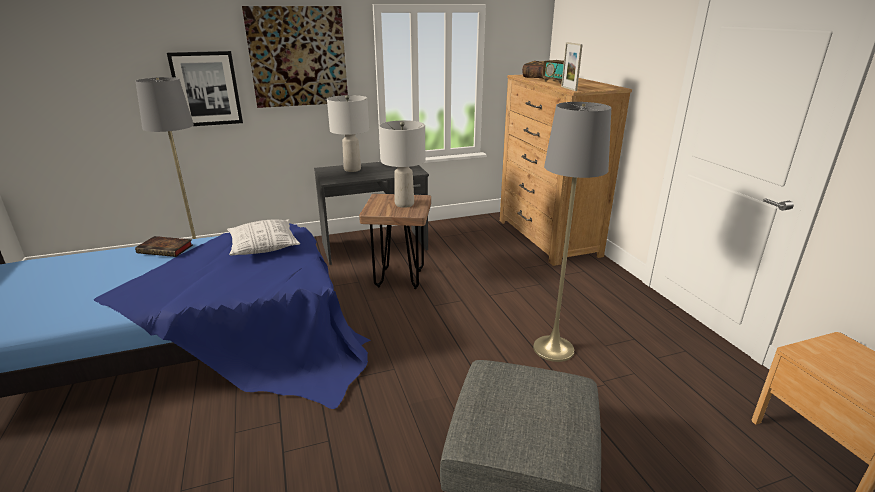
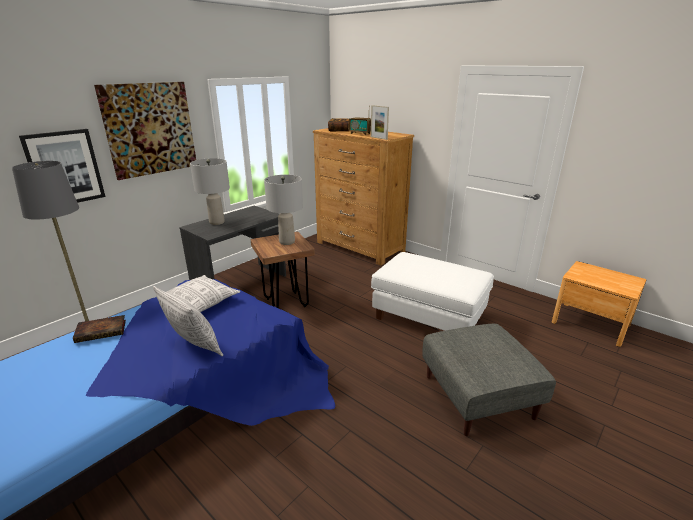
camera: 30 degrees left, 0 degrees up
grey floor lamp [533,102,611,362] -> white ottoman [371,252,494,331]
none -> pillow [153,286,223,357]

